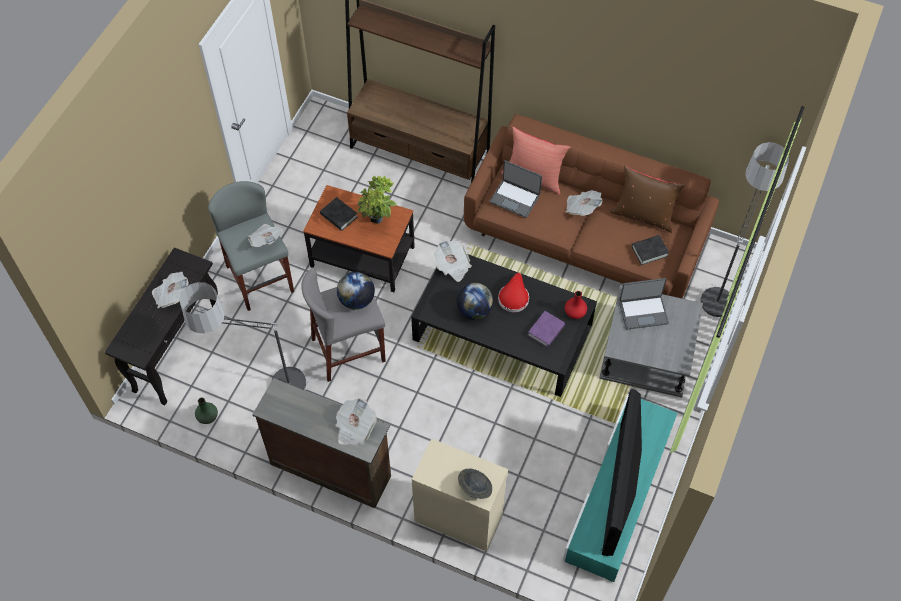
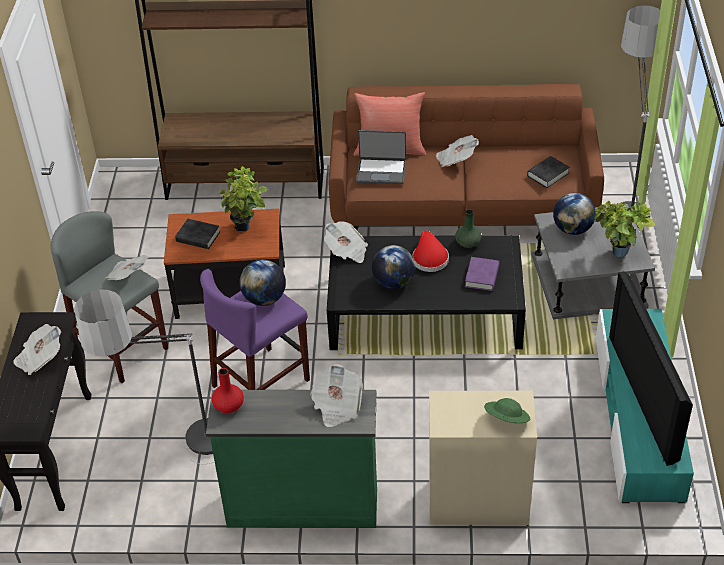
camera: 20 degrees left, 15 degrees down
green vase [195,398,218,424] -> green vase moved to [455,209,481,248]
brown dresser [252,378,391,508] -> green dresser [206,390,377,528]
grey stool [301,269,386,382] -> purple stool [200,269,310,390]
grey hat [458,469,492,499] -> green hat [484,398,530,423]
red vase [565,291,587,319] -> red vase moved to [212,368,244,413]
brown pillow [610,165,686,233] -> none
laptop [619,278,669,330] -> globe [553,193,596,235]
none -> potted plant [594,201,656,257]

